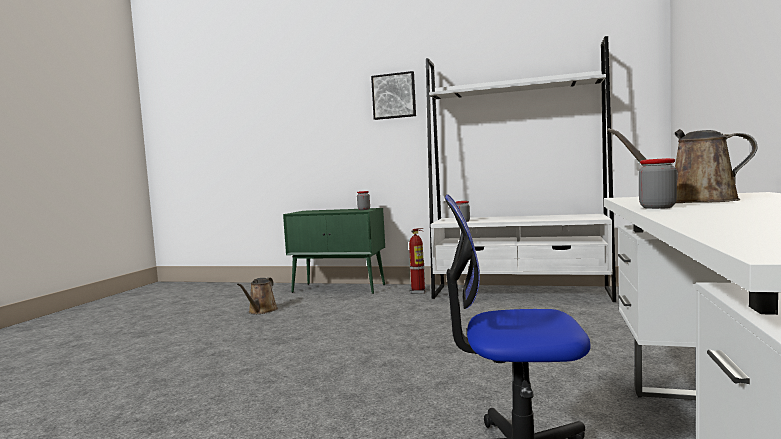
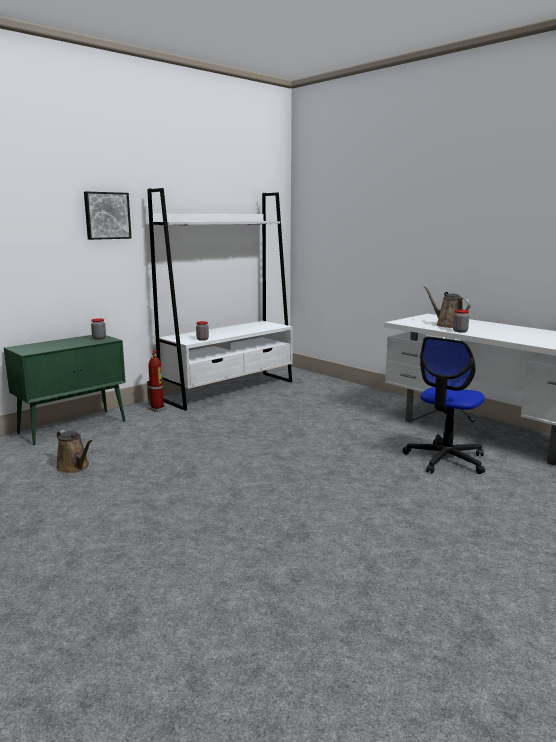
camera: 60 degrees left, 10 degrees up
brown watering can [607,128,758,203] -> brown watering can turned 105 degrees clockwise [424,286,471,328]

